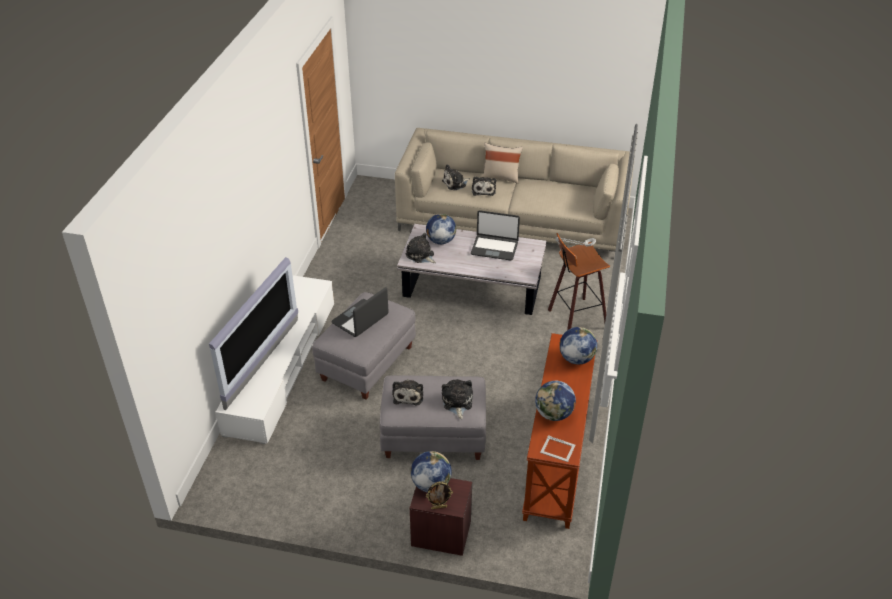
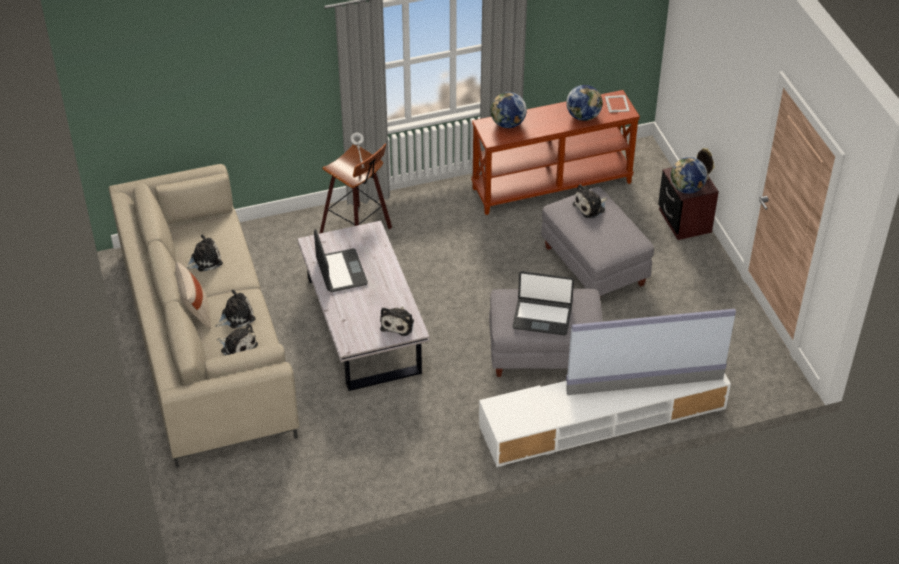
camera: 120 degrees left, 5 degrees up
plush toy [392,379,423,406] -> plush toy moved to [185,234,223,272]
globe [426,214,456,244] -> none

